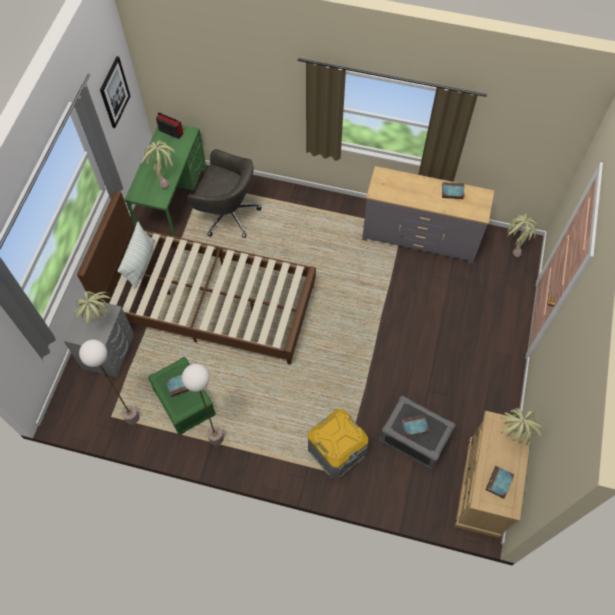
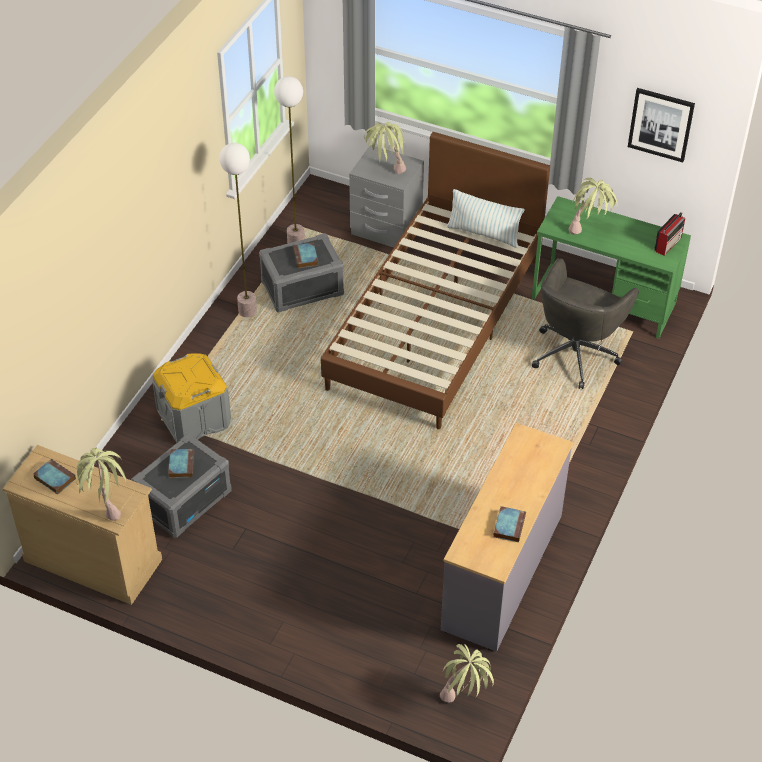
camera: 100 degrees right, 15 degrees down
green storage box [148,357,216,435] -> grey storage box [259,233,344,312]

